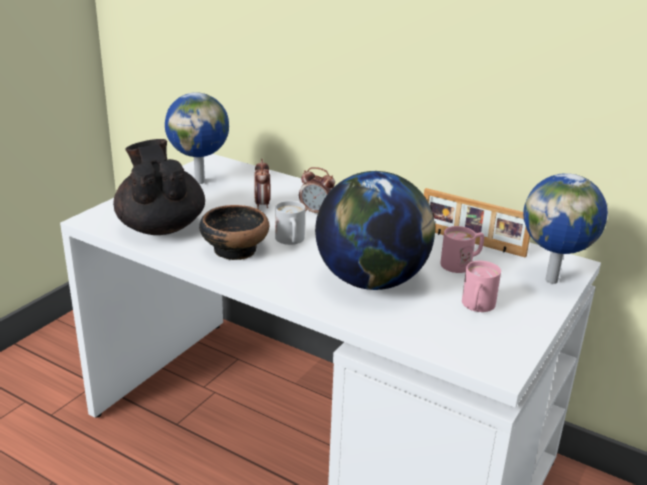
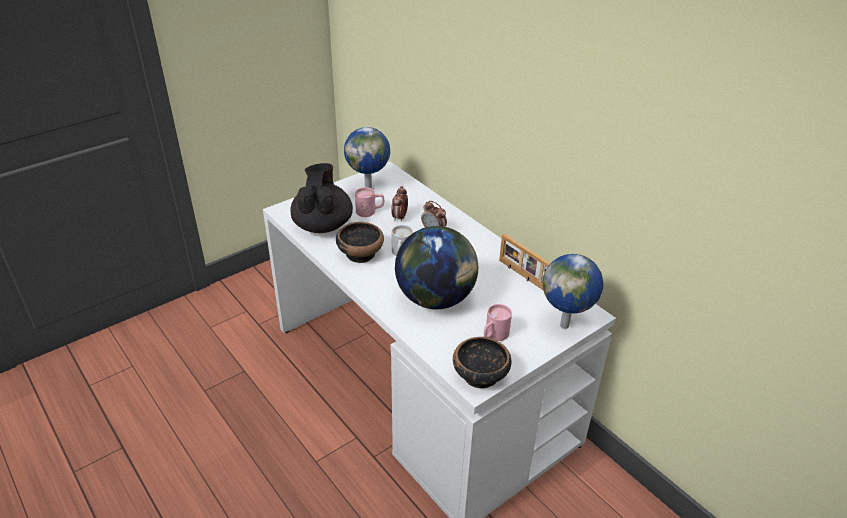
camera: 20 degrees right, 10 degrees up
pink mug [440,226,484,273] -> pink mug moved to [355,187,384,217]
none -> bowl [453,337,511,389]

